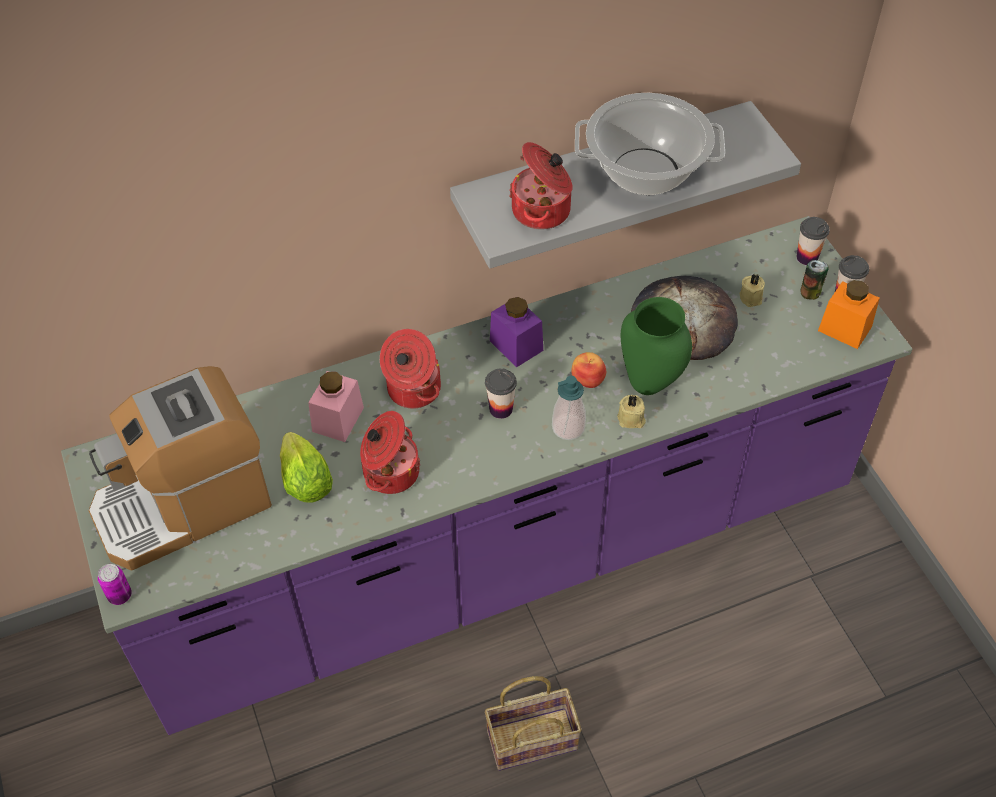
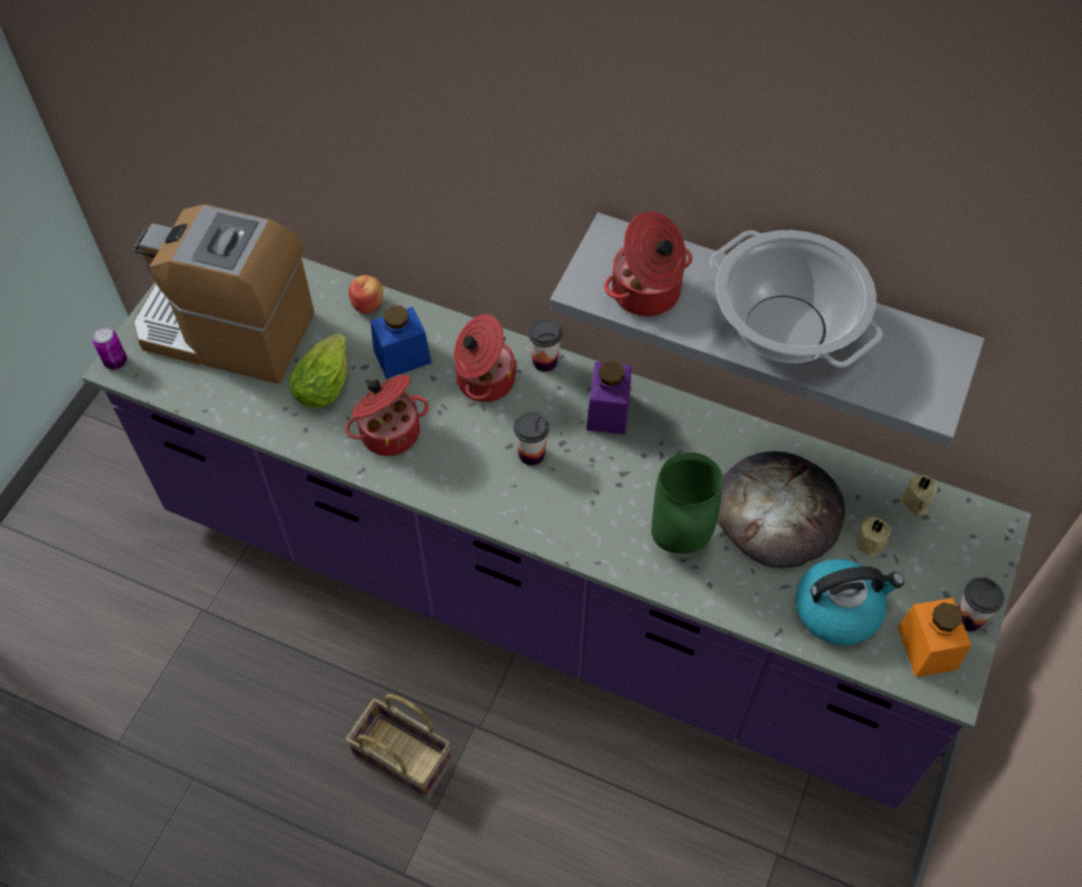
camera: 45 degrees right, 5 degrees up
pink jar [308,371,364,442] -> blue jar [370,306,431,379]
soap dispenser [552,376,586,440] -> none
apple [571,352,606,388] -> apple moved to [349,275,383,314]
beige candle [617,395,646,428] -> beige candle moved to [901,475,937,515]
cup [797,217,830,265] -> cup moved to [528,318,562,372]
can [800,260,829,300] -> none
none -> kettle [795,559,904,645]

